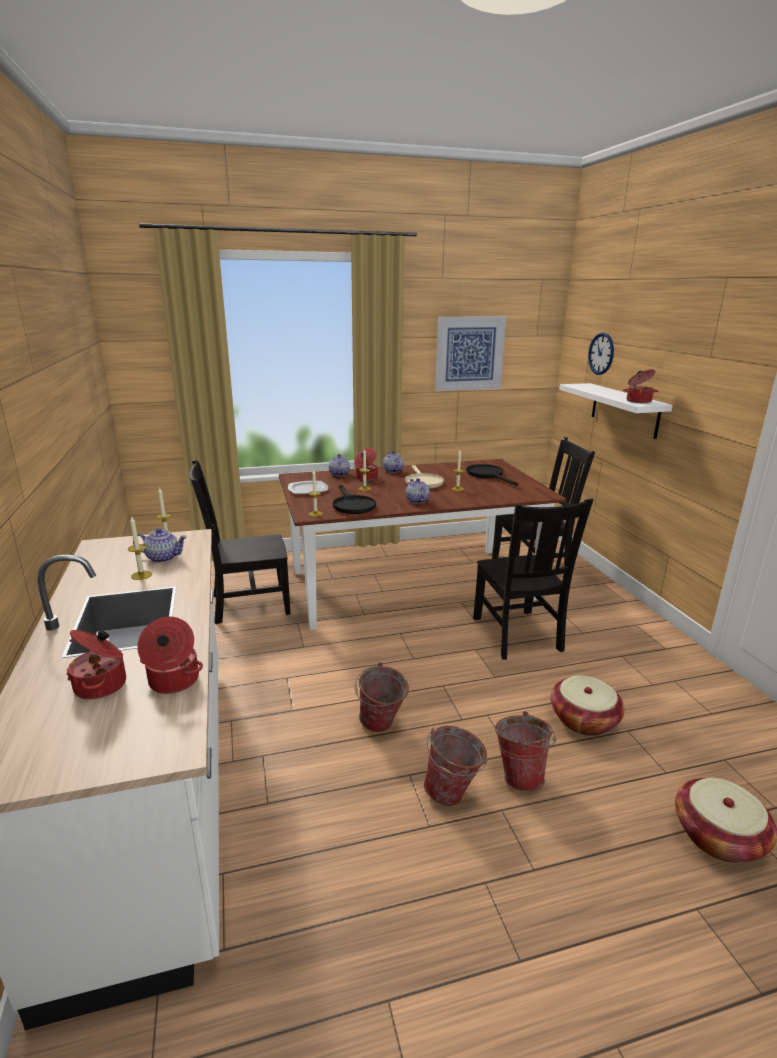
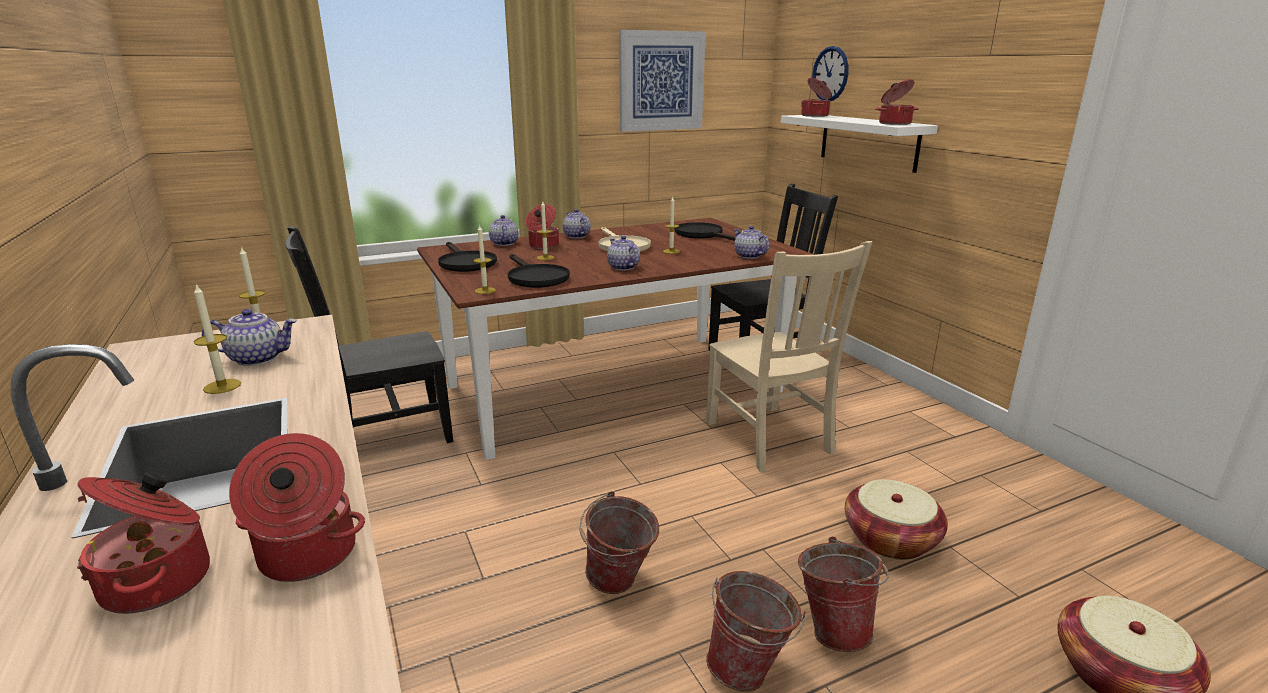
camera: 10 degrees left, 0 degrees up
plate [288,481,328,494] -> black frying pan [438,242,497,272]
black chair [473,498,593,660] -> beige chair [706,241,872,472]
none -> teapot [734,226,769,259]
none -> cooking pot [801,77,832,117]

